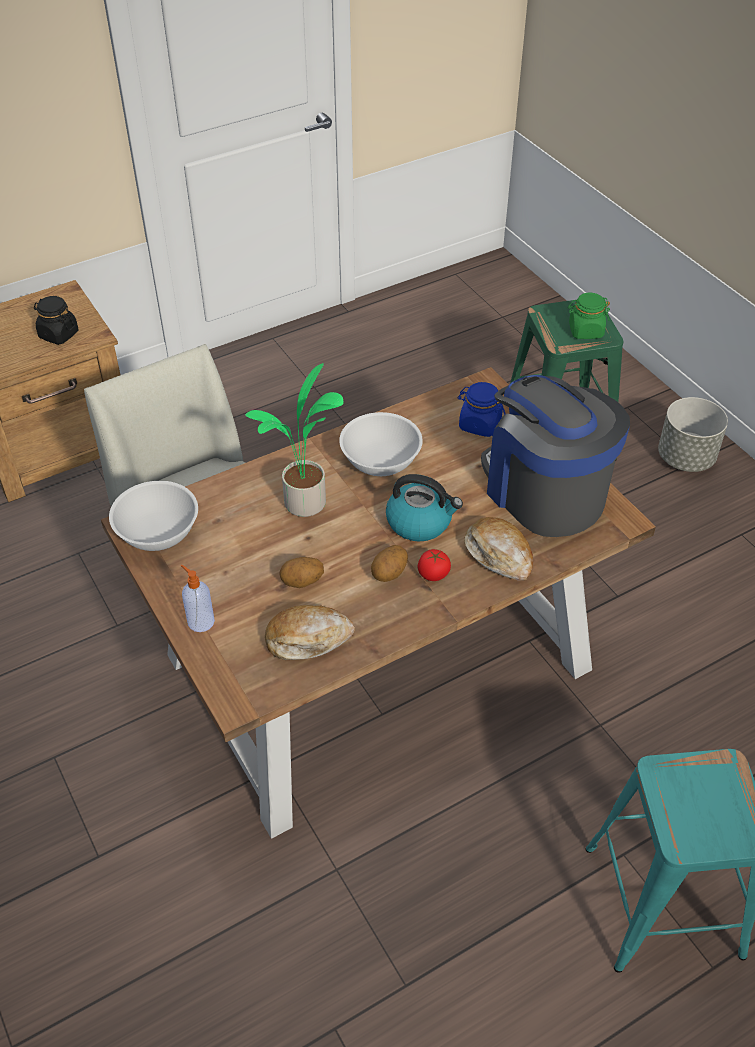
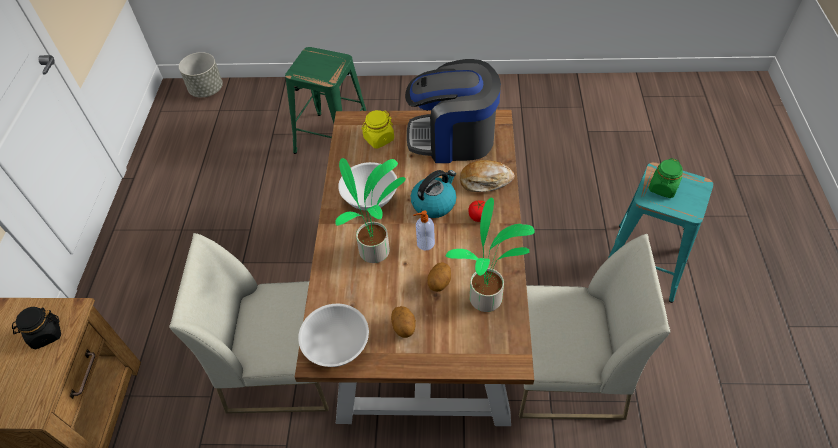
camera: 55 degrees left, 5 degrees up
soap dispenser [181,565,215,632] -> soap dispenser moved to [413,210,435,250]
bread [265,605,355,660] -> potted plant [446,197,535,312]
potato [371,545,408,582] -> potato moved to [391,306,416,338]
blue jar [457,382,505,437] -> yellow jar [361,110,394,149]
green jar [568,292,610,339] -> green jar moved to [649,158,683,198]
grey planter [658,397,728,472] -> grey planter moved to [179,52,223,98]
none -> white chair [519,234,671,420]

